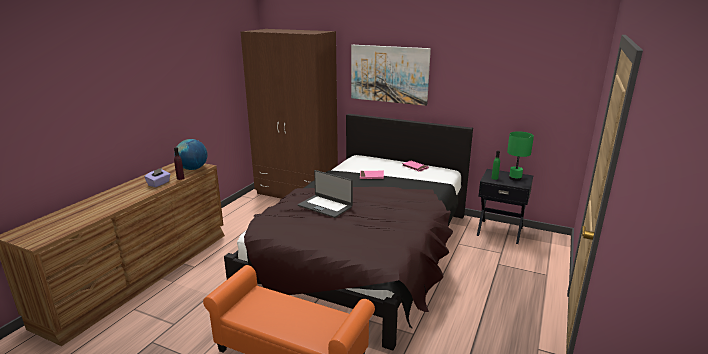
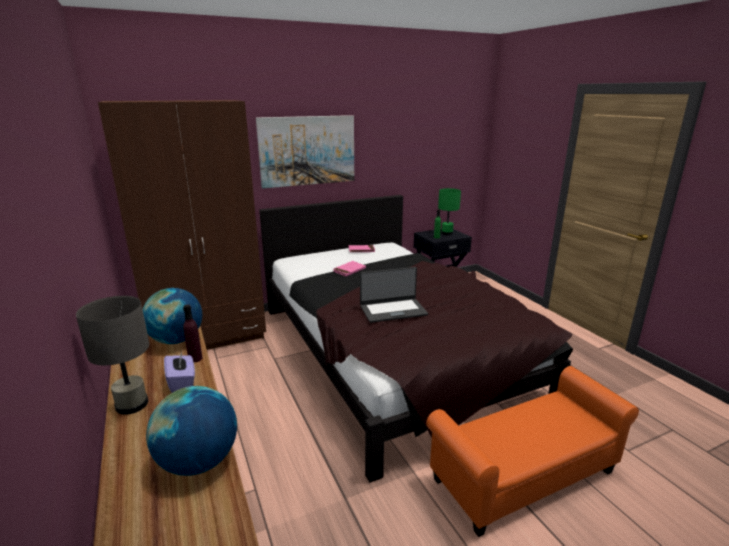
camera: 50 degrees left, 0 degrees up
none -> grey table lamp [76,296,149,415]
none -> globe [146,386,237,476]

